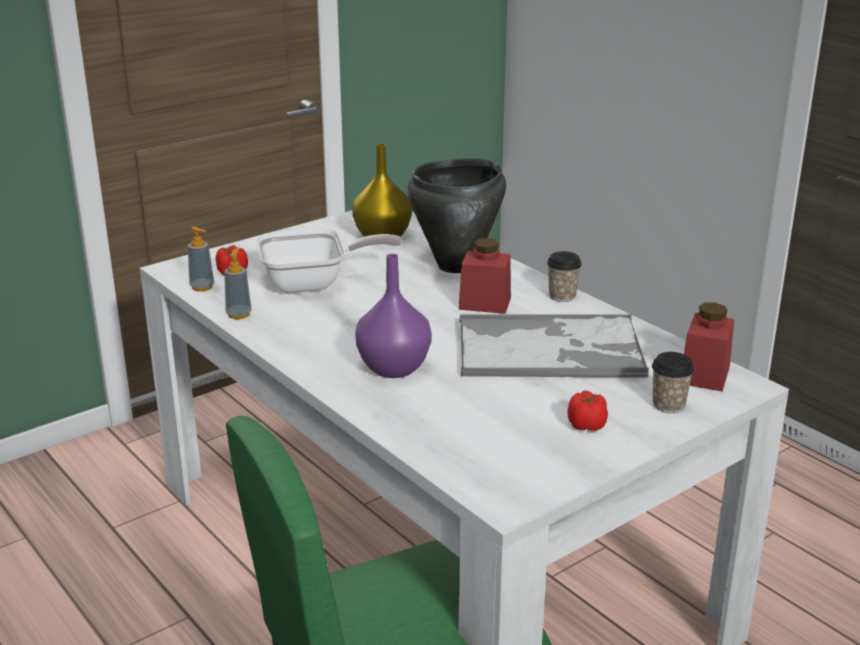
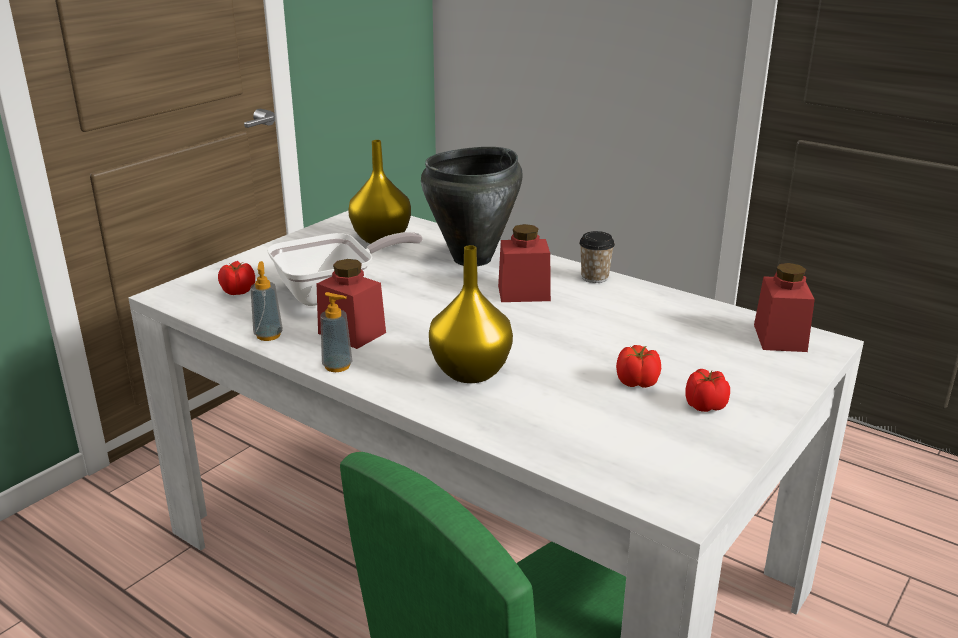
camera: 15 degrees left, 0 degrees up
soap dispenser [188,226,214,292] -> soap dispenser moved to [320,292,352,372]
purple vase [355,254,432,378] -> yellow vase [429,245,513,383]
tray [460,315,649,378] -> none
cup [652,352,694,413] -> none
none -> red jar [317,259,386,349]
none -> tomato [616,345,661,388]

